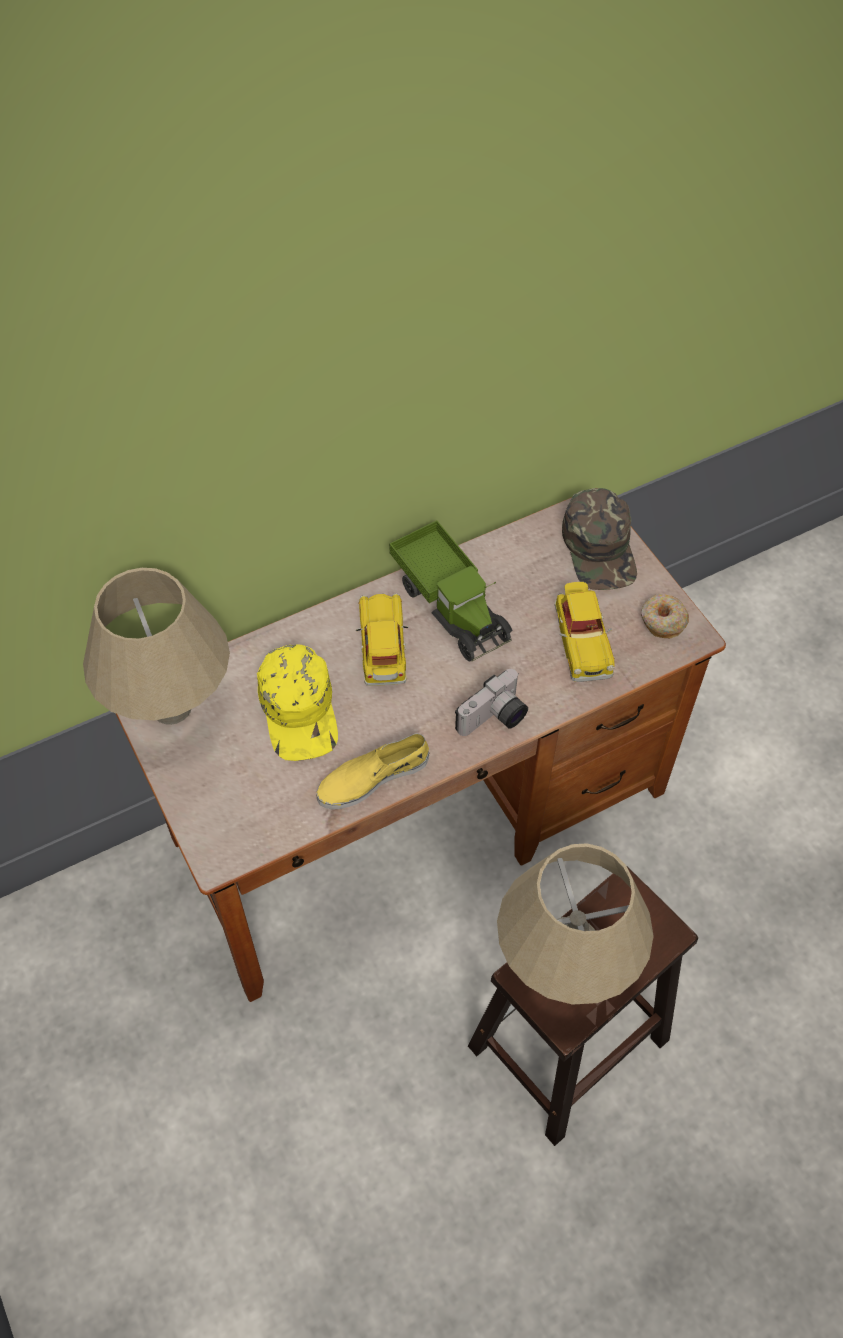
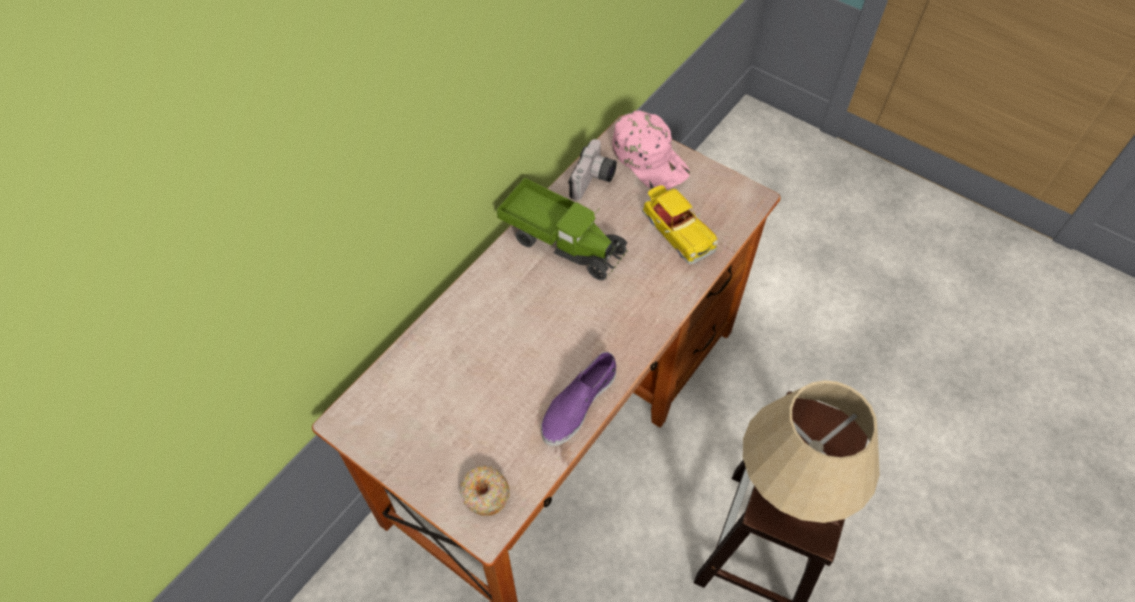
camera: 25 degrees left, 0 degrees up
beige table lamp [83,568,230,725] -> none
yellow cap [257,644,338,761] -> none
yellow shoe [316,733,429,810] -> purple shoe [541,352,616,446]
toy car [356,593,409,686] -> none
camera [455,669,528,736] -> camera moved to [568,139,617,200]
green cap [562,488,637,590] -> pink cap [612,111,690,190]
donut [641,594,689,638] -> donut moved to [460,466,510,516]

